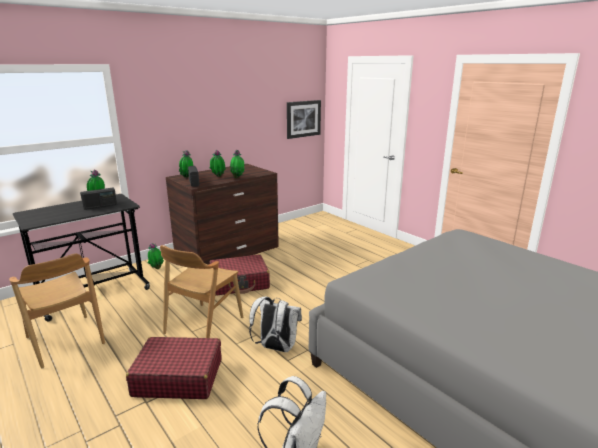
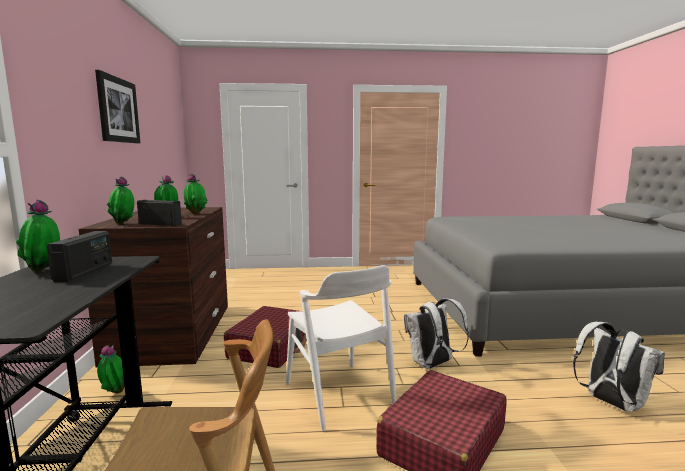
camera: 55 degrees left, 10 degrees down
brown chair [160,245,243,338] -> white chair [286,265,396,431]
picture [287,100,321,139] -> picture moved to [95,70,140,144]

